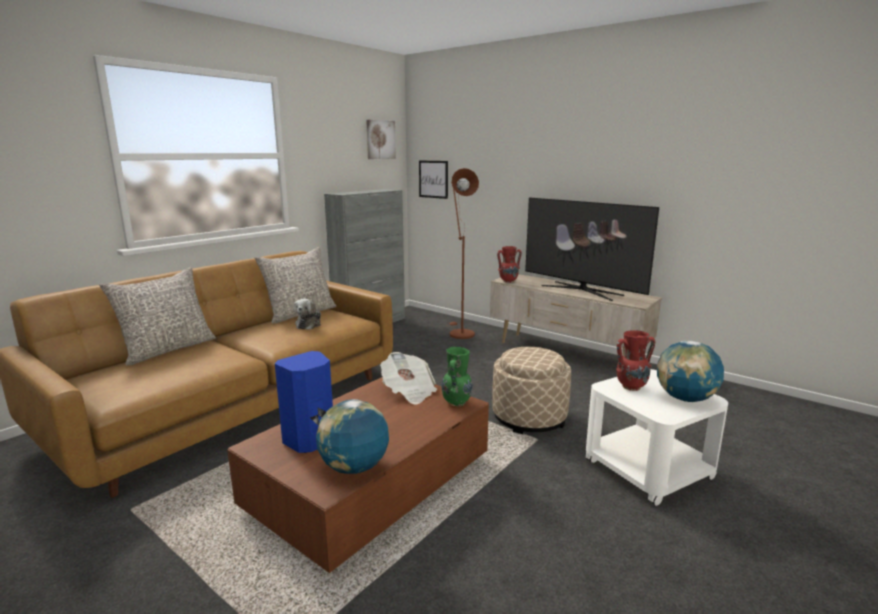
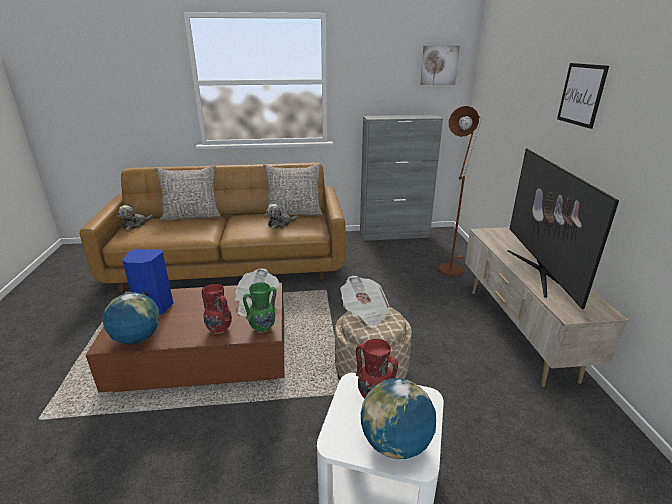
camera: 45 degrees right, 10 degrees up
picture [419,160,448,199] -> picture moved to [557,63,609,129]
red vase [497,246,521,283] -> red vase moved to [202,284,232,334]
none -> plush toy [118,205,153,230]
none -> newspaper [340,276,391,328]

